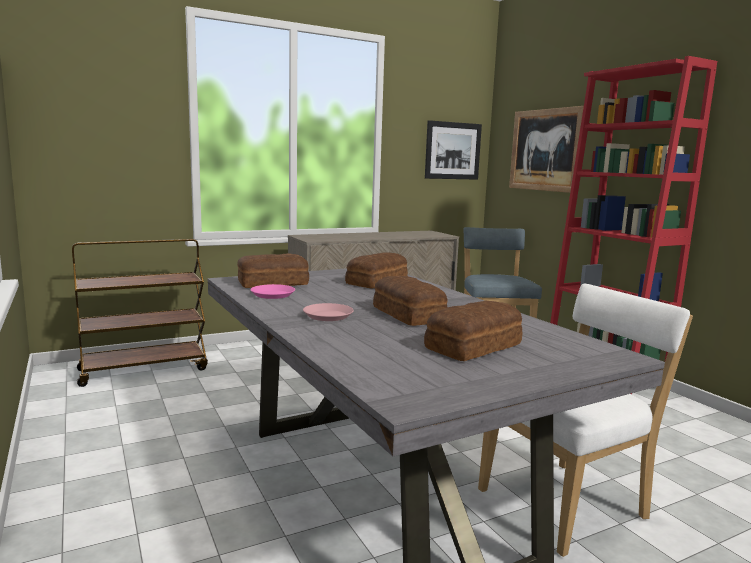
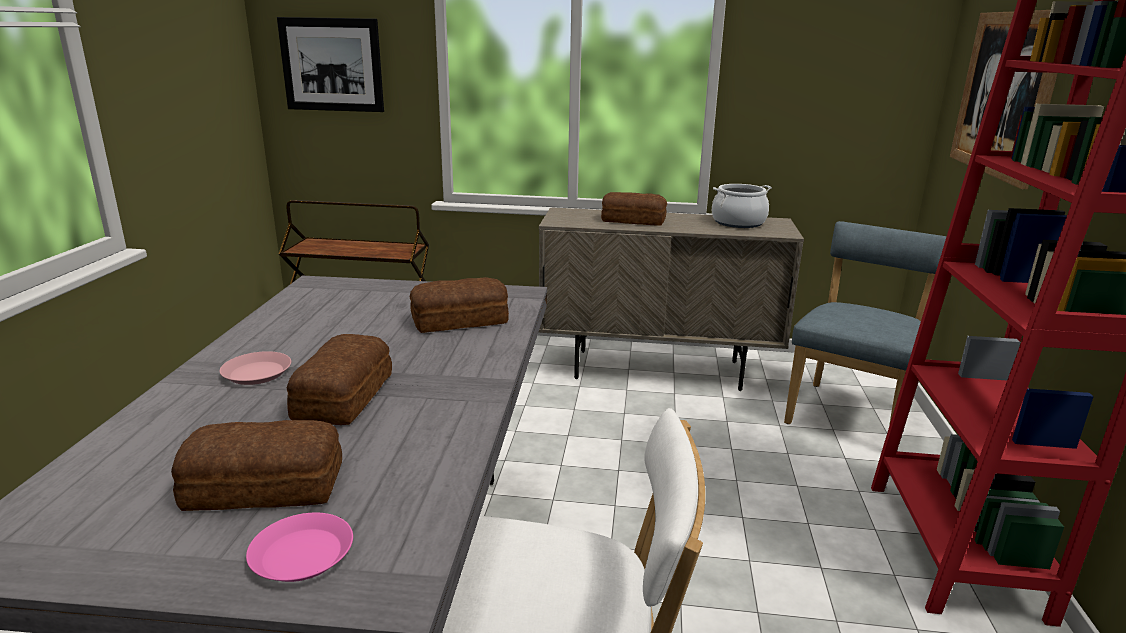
camera: 35 degrees right, 10 degrees up
bread [237,253,309,288] -> bread moved to [601,192,667,226]
pink plate [250,284,295,299] -> pink plate moved to [246,513,353,582]
picture [425,120,482,180] -> picture moved to [277,17,384,112]
none -> cooking pot [712,184,772,228]

